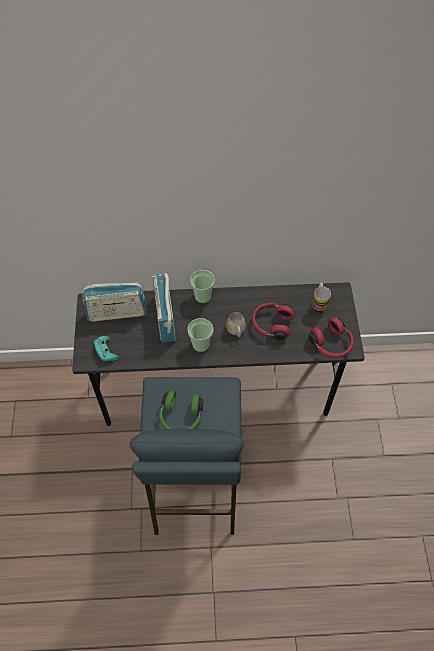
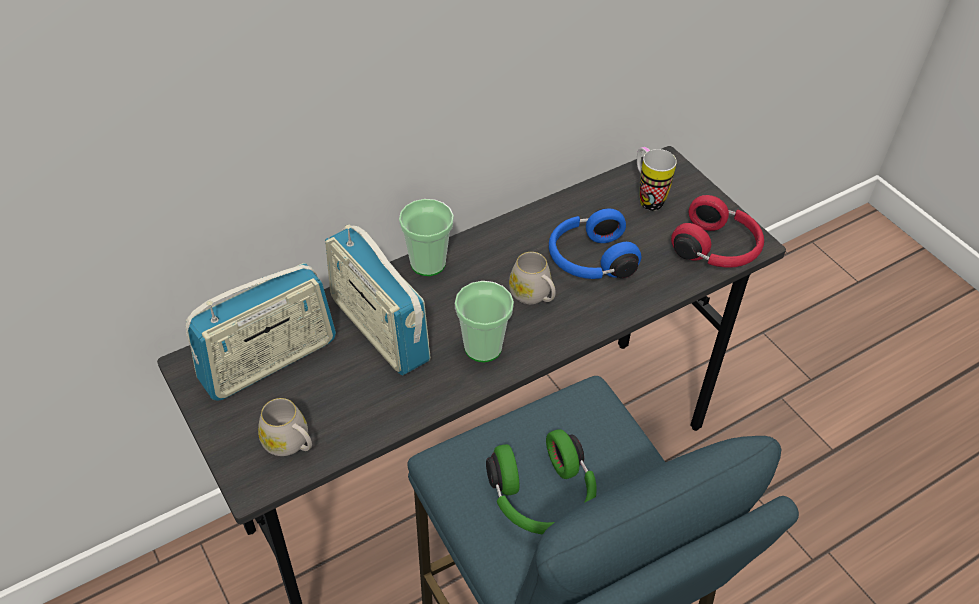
camera: 30 degrees left, 10 degrees down
turquoise game controller [93,336,119,362] -> white mug [258,398,312,456]
red headphones [252,303,295,341] -> blue headphones [549,208,642,279]

